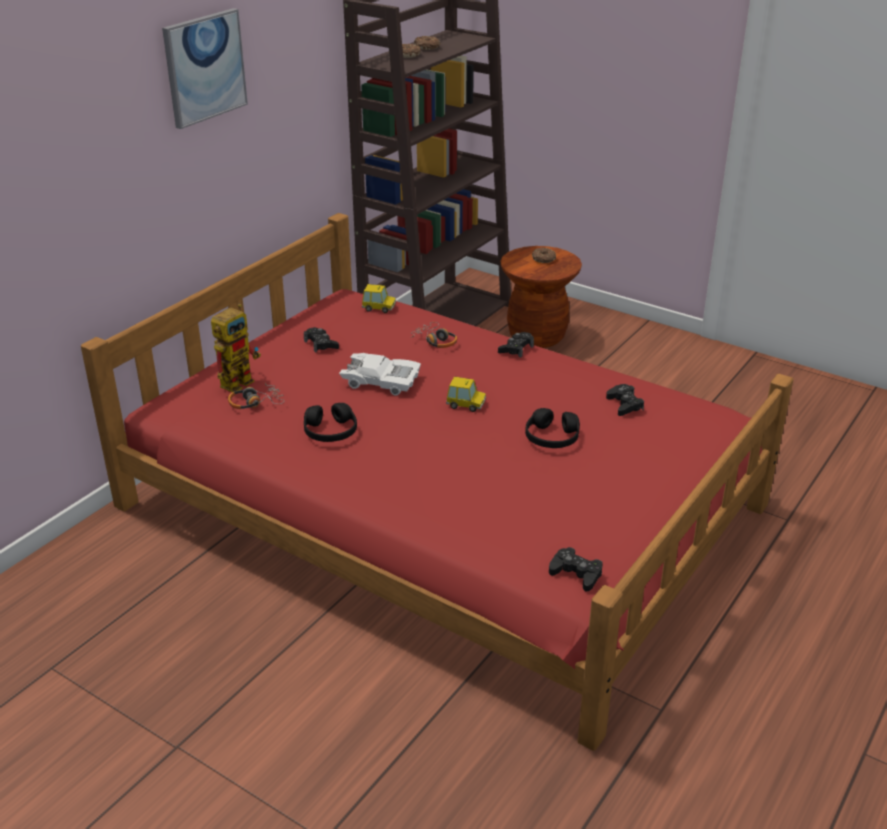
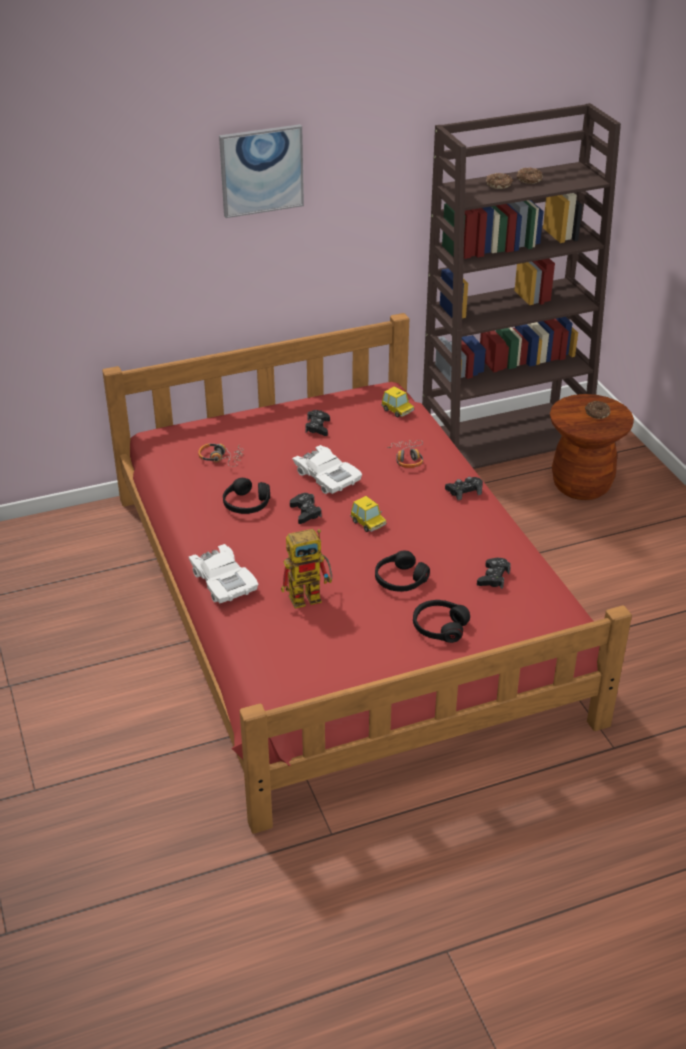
camera: 35 degrees right, 5 degrees up
toy robot [211,304,261,392] -> toy robot moved to [281,529,332,608]
black game controller [549,547,603,592] -> black game controller moved to [290,493,322,524]
none -> white toy car [189,544,258,603]
none -> black headphones [413,600,470,643]

